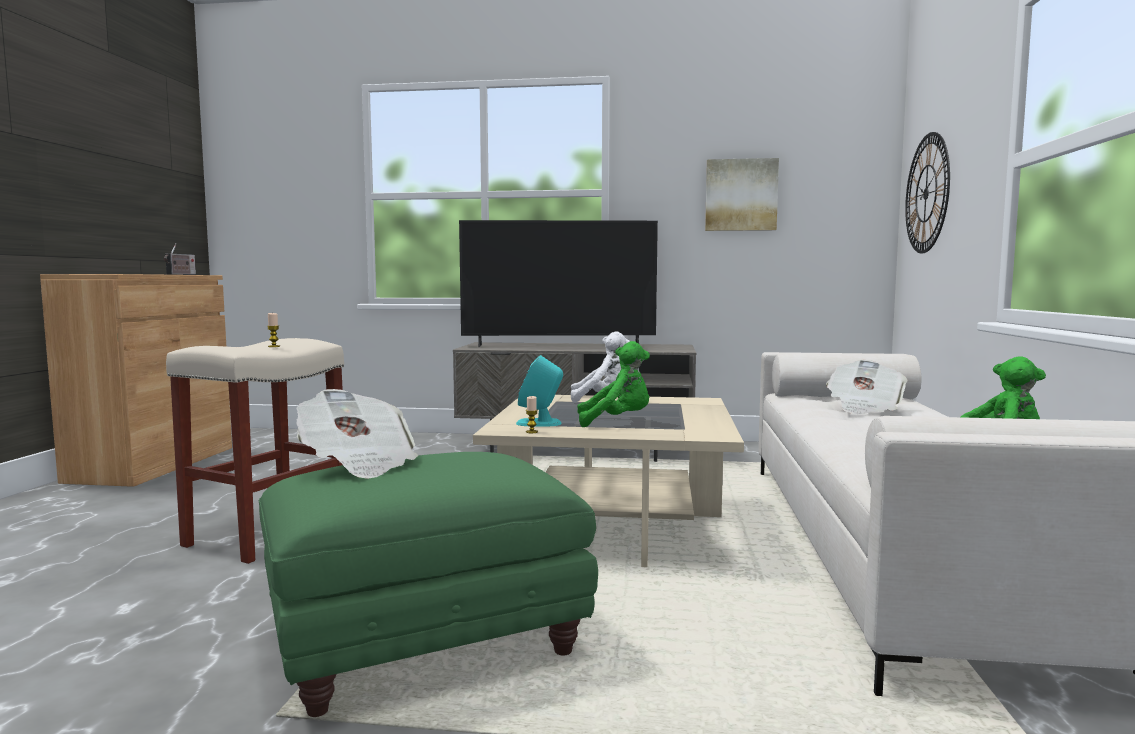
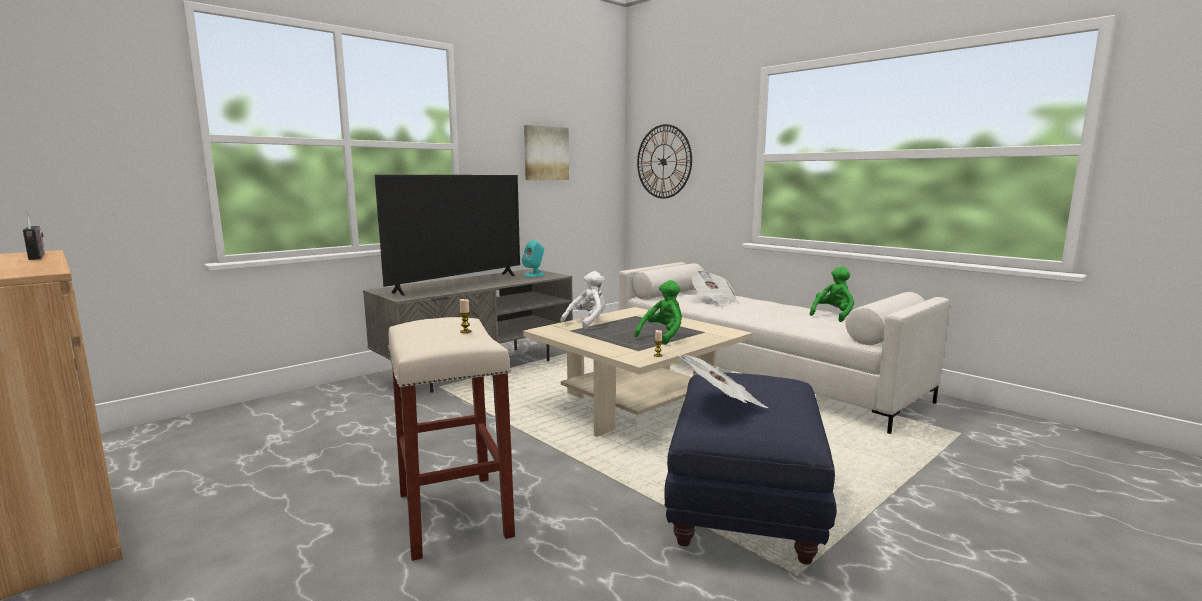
camera: 50 degrees left, 5 degrees up
green ottoman [259,452,598,717] -> blue ottoman [664,373,837,565]
turquoise speaker [516,355,563,427] -> turquoise speaker moved to [522,240,545,277]

